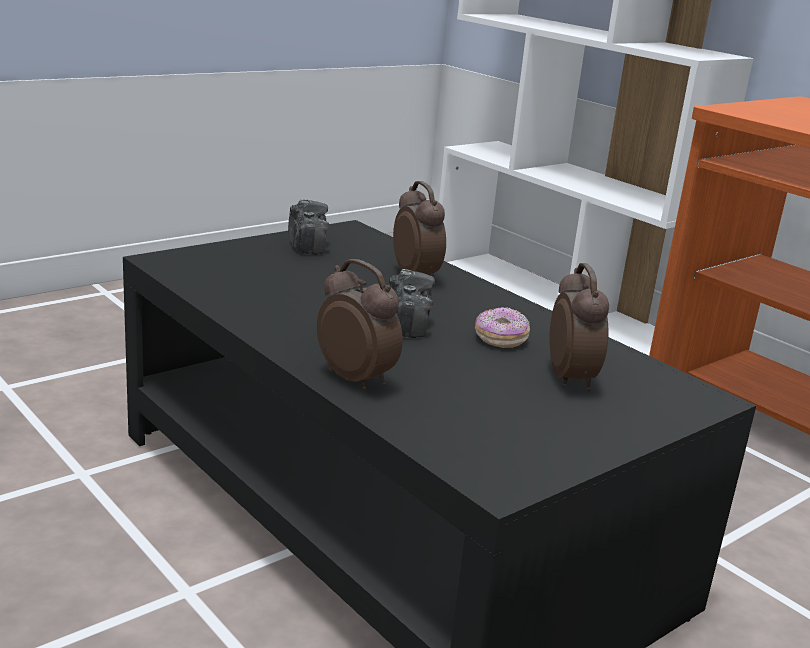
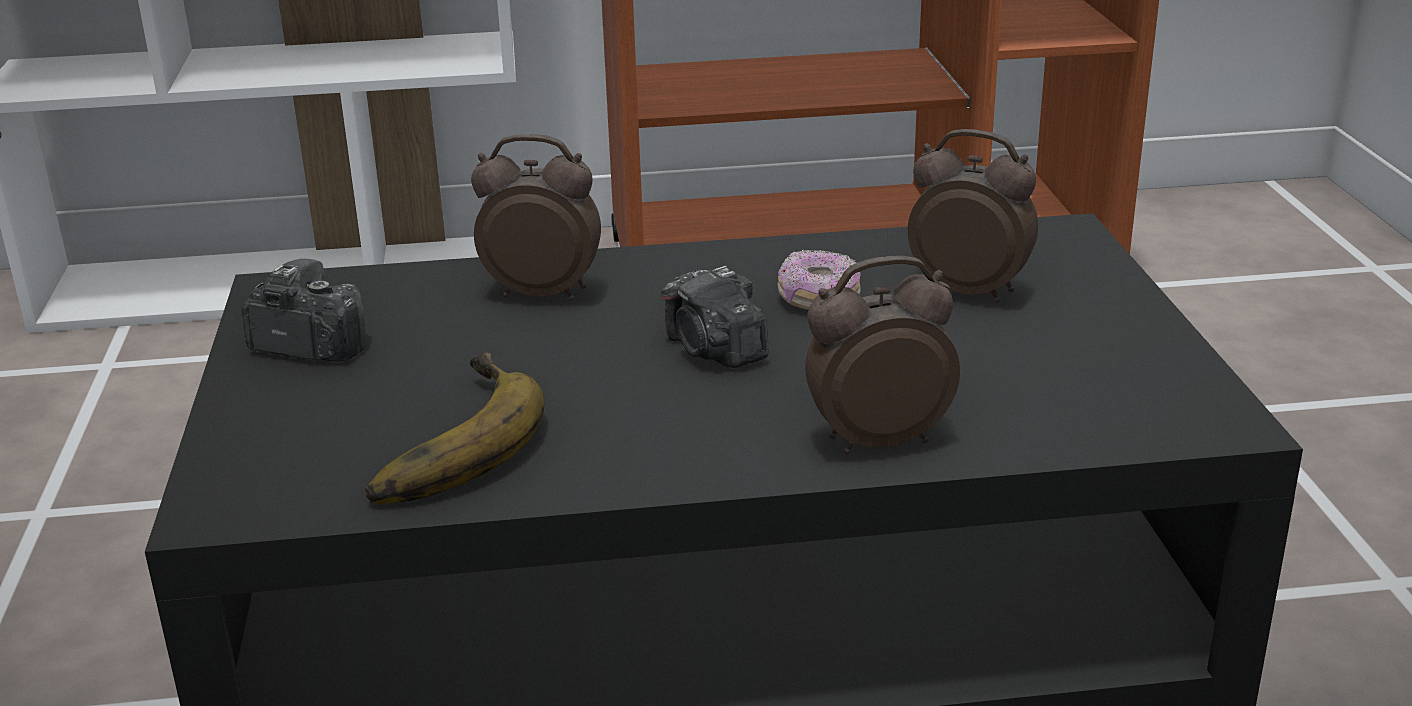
camera: 55 degrees left, 5 degrees up
camera [389,269,435,338] -> camera turned 150 degrees counterclockwise [661,266,769,368]
none -> banana [365,352,544,504]

